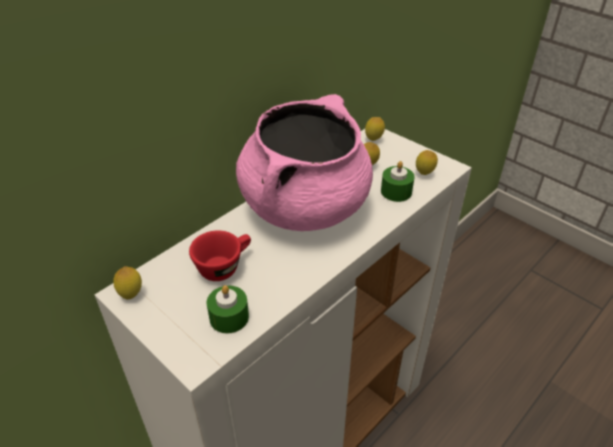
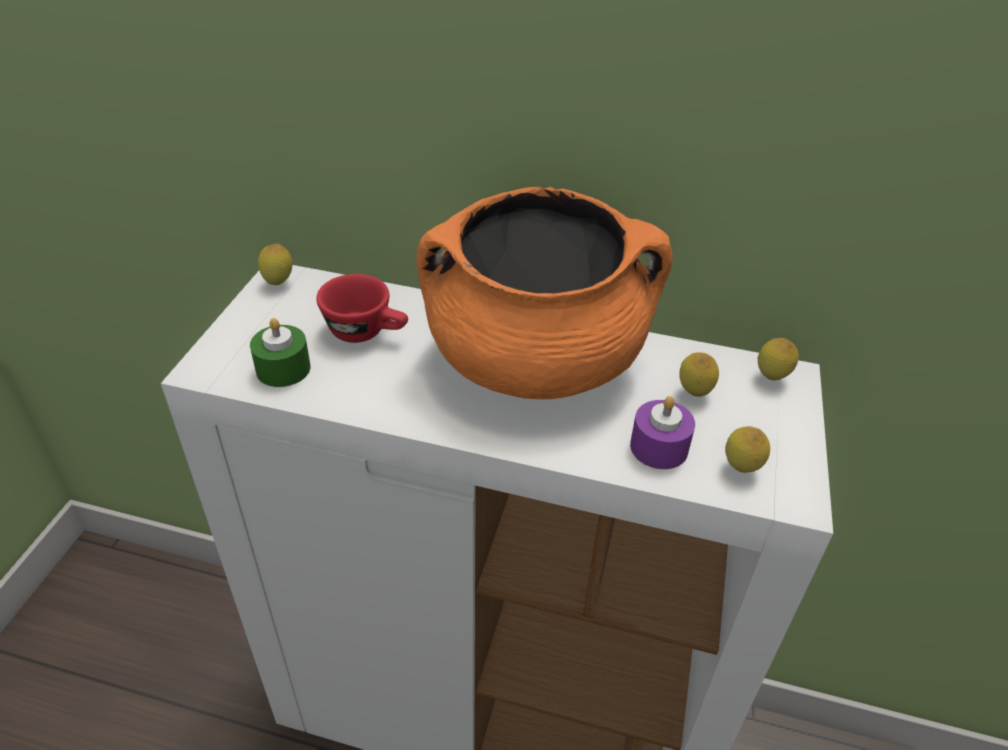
camera: 60 degrees right, 0 degrees up
pink cooking pot [236,94,373,231] -> orange cooking pot [416,187,673,399]
green candle [381,161,415,202] -> purple candle [630,396,695,469]

